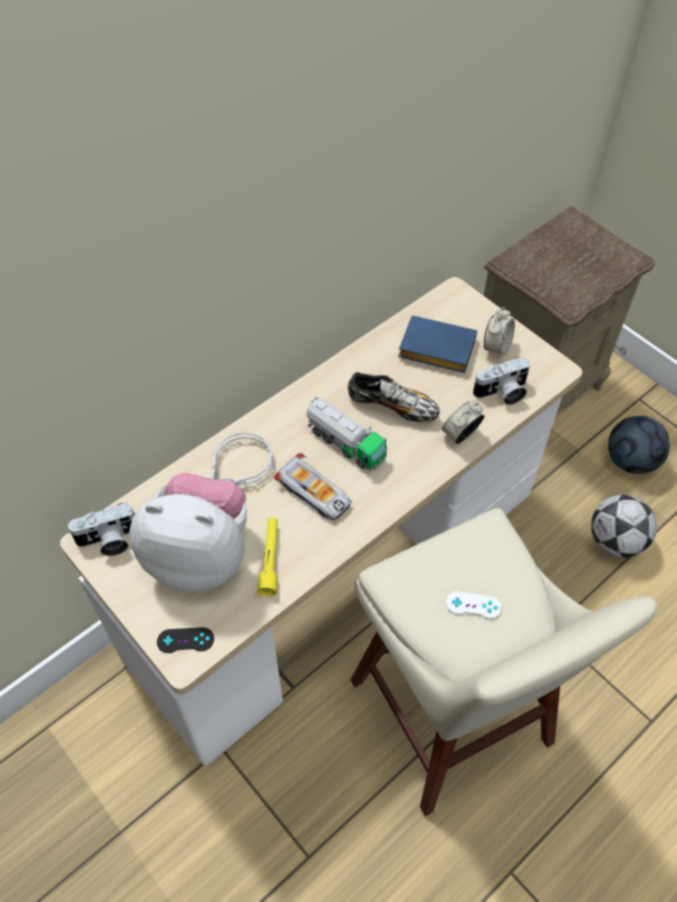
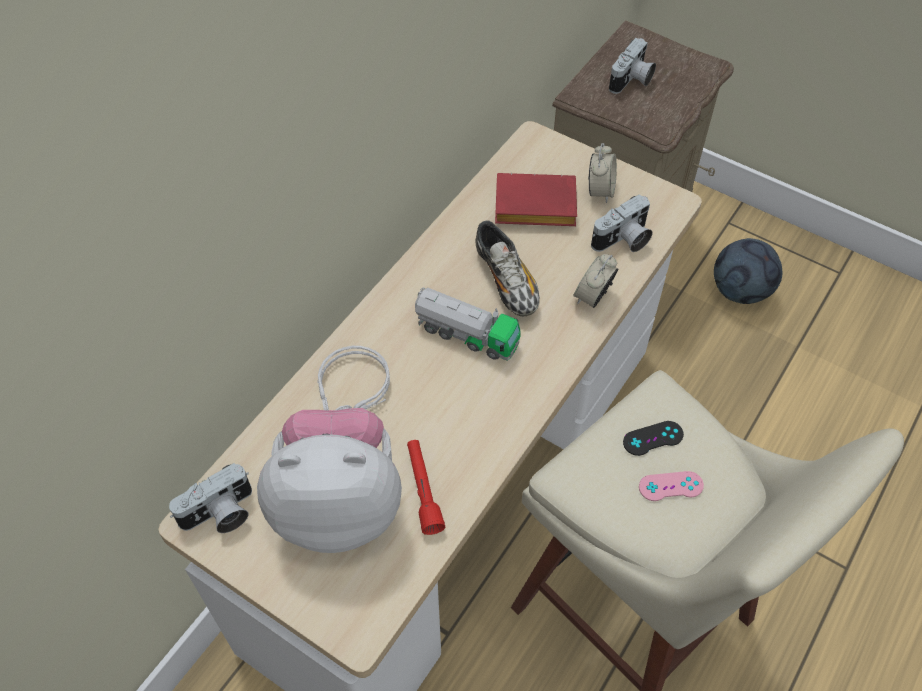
camera: 15 degrees left, 0 degrees up
black game controller [157,627,214,653] -> black game controller moved to [623,421,684,456]
yellow flashlight [257,518,278,596] -> red flashlight [407,440,445,535]
toy car [274,453,351,521] -> none
shoe [348,372,440,422] -> shoe turned 60 degrees clockwise [476,221,540,316]
blue book [398,315,477,373] -> red book [495,173,577,226]
white game controller [446,592,502,619] -> pink game controller [639,471,704,501]
football [591,495,657,558] -> none
none -> camera [609,38,656,94]

